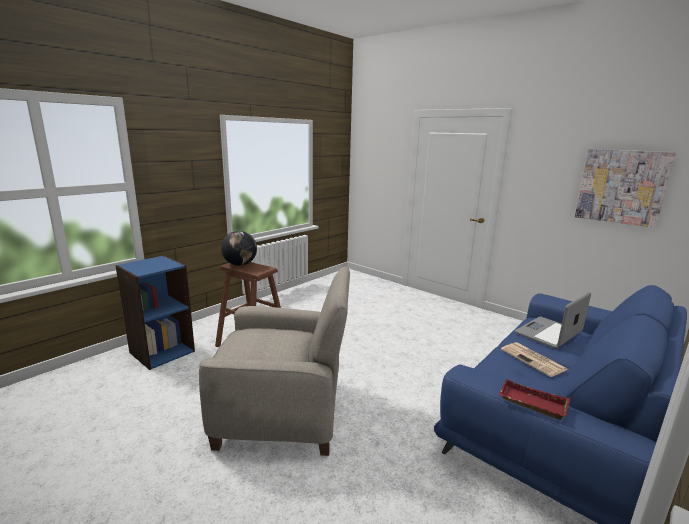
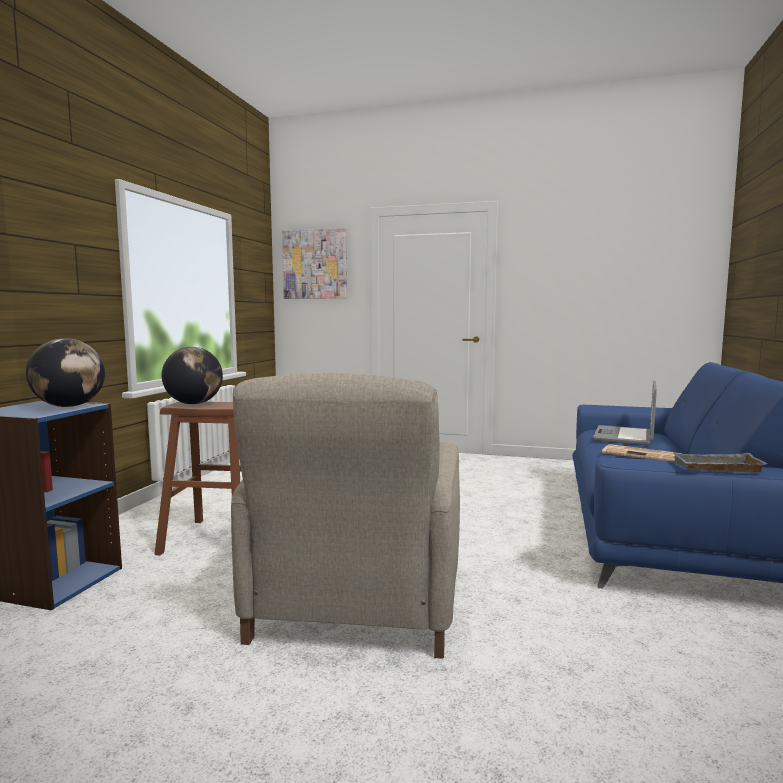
camera: 25 degrees left, 10 degrees down
beige armchair [199,266,350,456] -> beige armchair turned 120 degrees clockwise [231,373,460,659]
red tray [499,379,570,420] -> grey tray [672,452,768,473]
picture [575,149,676,228] -> picture moved to [282,228,347,299]
none -> globe [26,338,105,407]

